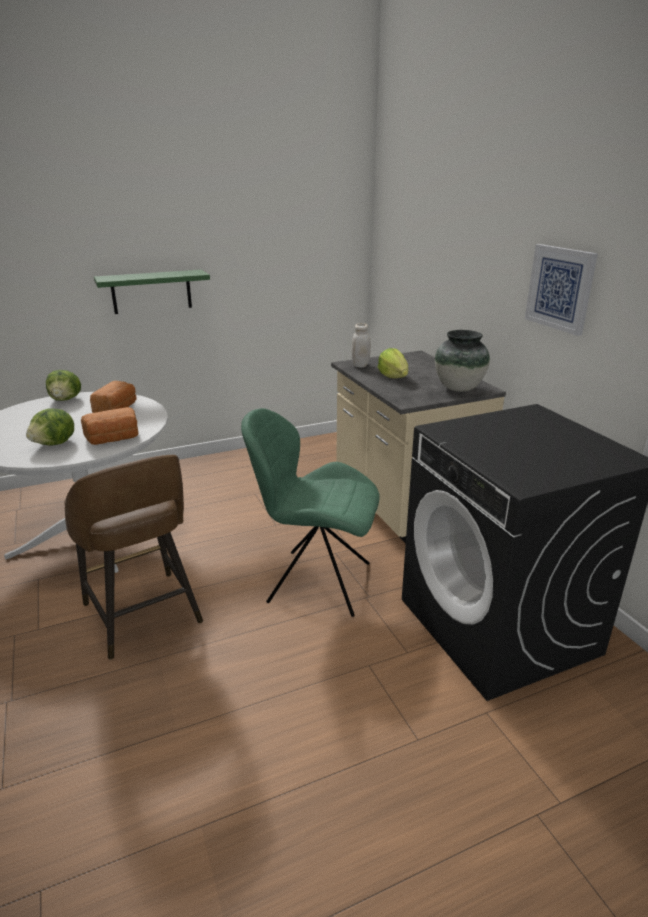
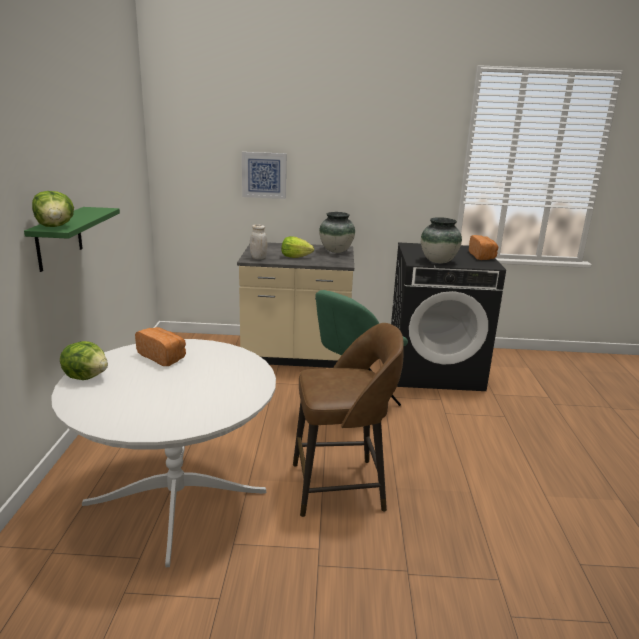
camera: 65 degrees left, 5 degrees down
lettuce [26,408,74,445] -> lettuce moved to [32,191,74,227]
bread [81,407,138,445] -> bread moved to [469,235,498,260]
picture [525,244,598,336] -> picture moved to [242,152,286,199]
none -> vase [421,217,462,264]

